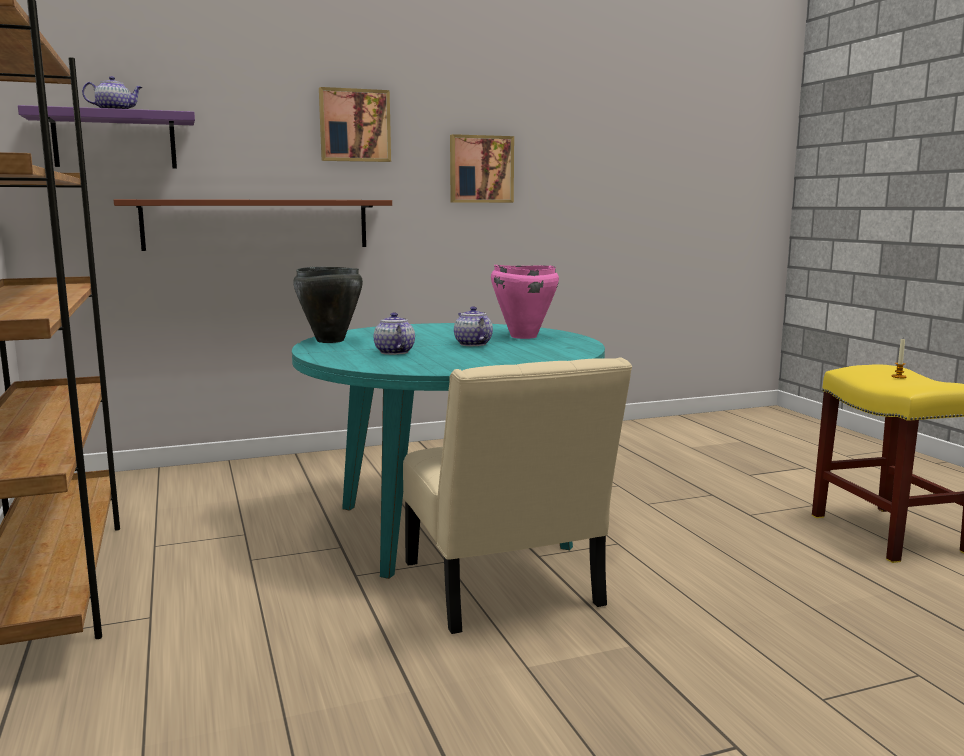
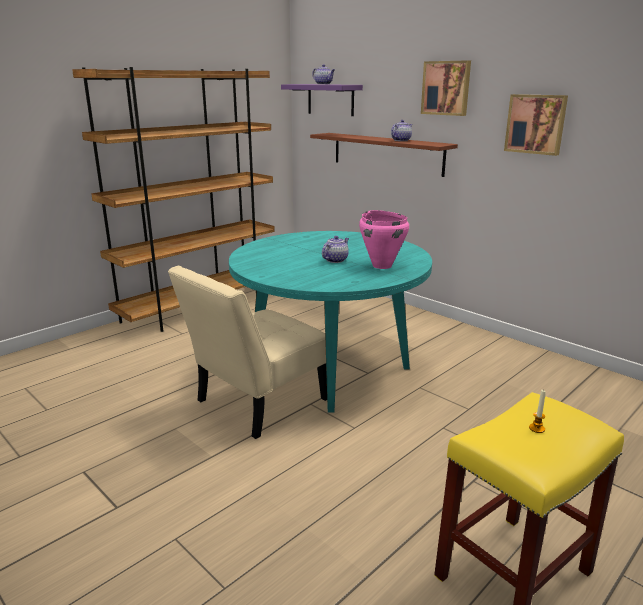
camera: 65 degrees right, 10 degrees up
black cooking pot [293,267,363,343] -> none
teapot [374,312,415,355] -> teapot moved to [391,120,412,141]

